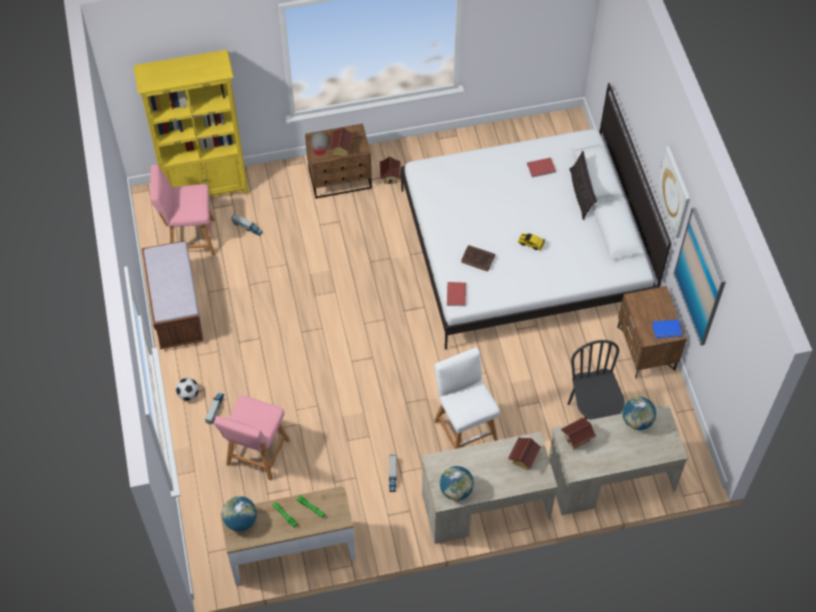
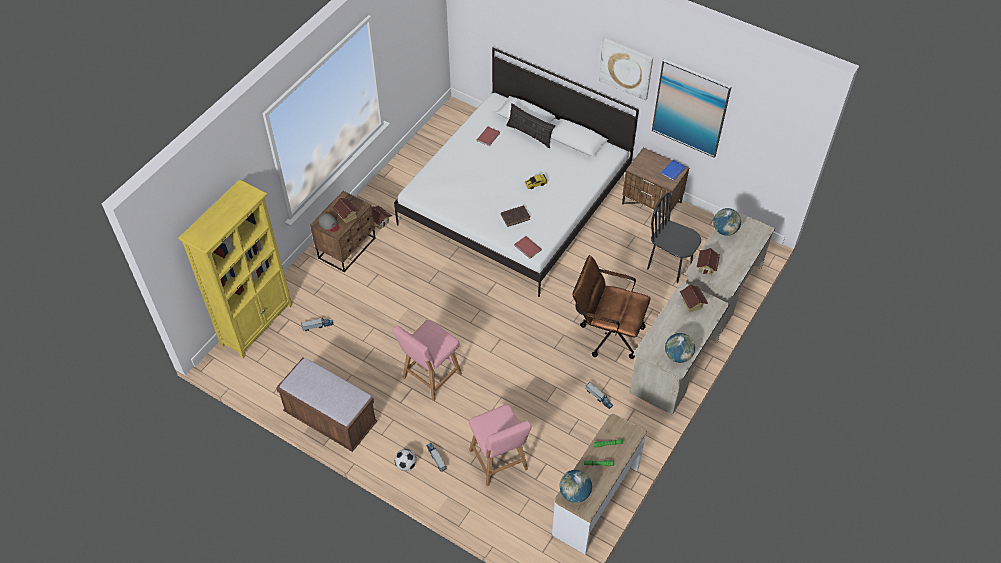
camera: 45 degrees left, 5 degrees down
pink stool [150,165,215,255] -> pink stool moved to [393,320,462,401]
white stool [434,347,500,449] -> brown office chair [572,255,651,359]

